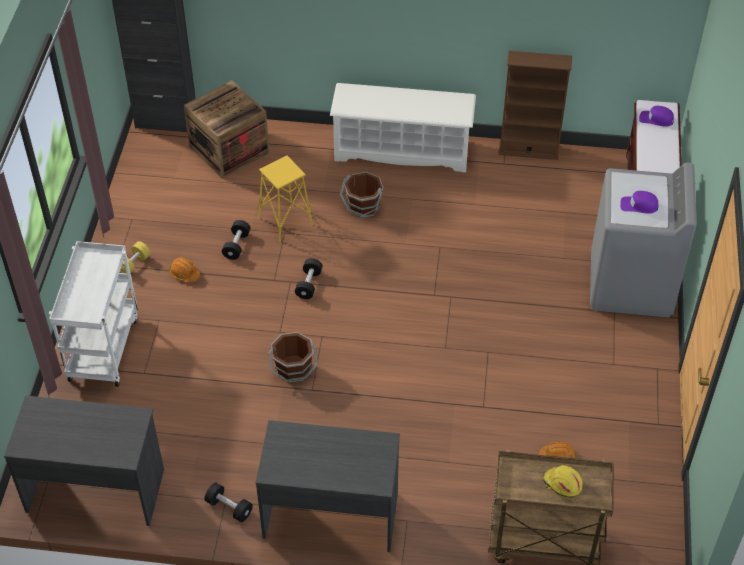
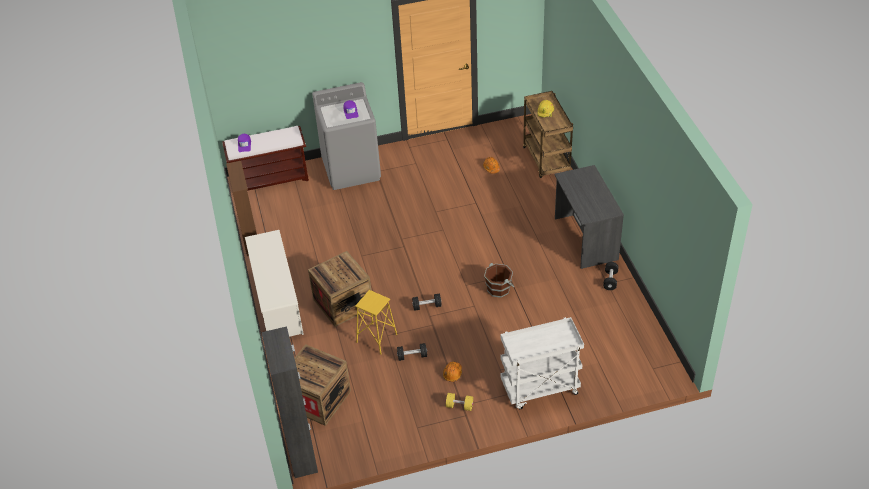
camera: 110 degrees left, 5 degrees down
grey desk [4,395,164,526] -> none
brown bucket [340,172,384,218] -> crate [308,251,371,327]

